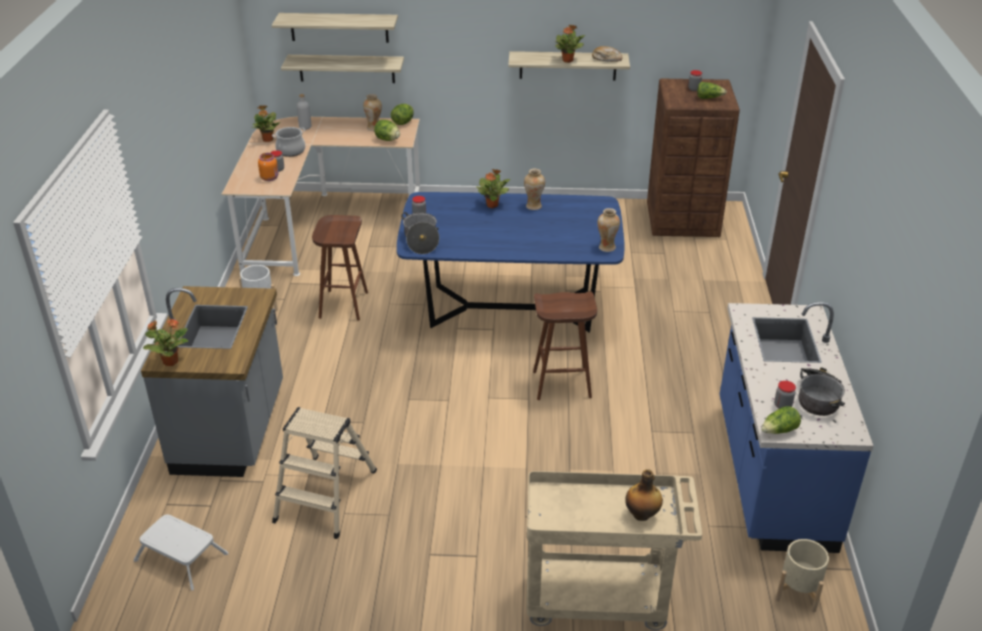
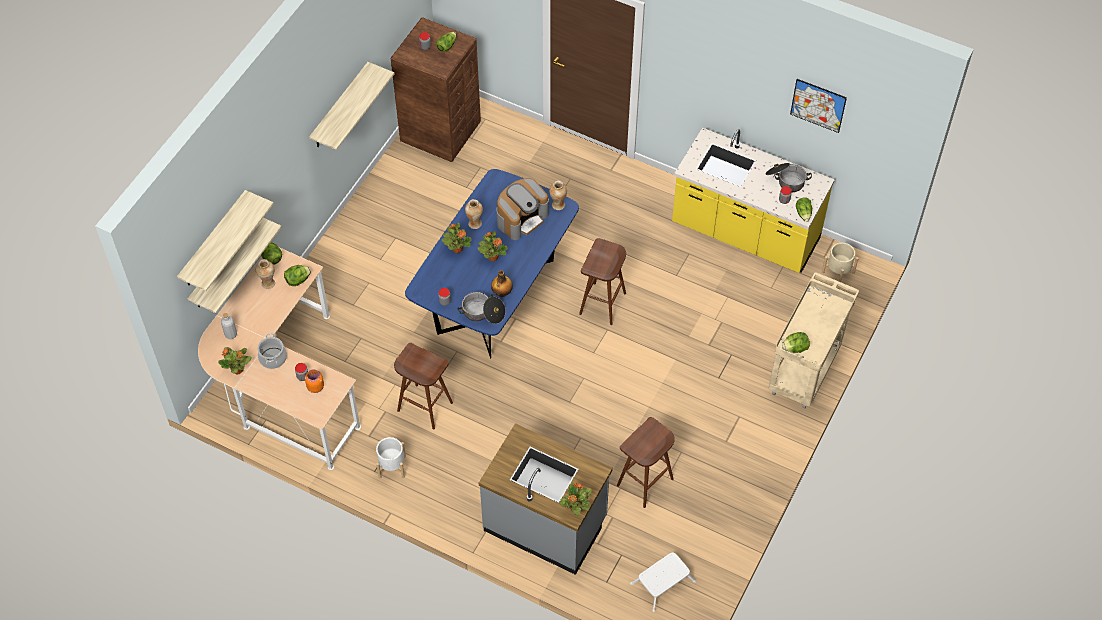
camera: 65 degrees left, 20 degrees up
beige step ladder [272,407,377,539] -> brown stool [617,417,675,508]
potted plant [555,25,585,63] -> potted plant moved to [477,231,508,261]
bread [592,46,623,62] -> none
bottle [626,469,663,521] -> bottle moved to [491,270,513,297]
blue counter [720,302,873,553] -> yellow counter [672,128,835,273]
none -> coffee machine [497,178,549,240]
none -> lettuce [782,332,810,353]
none -> picture [790,79,847,133]

